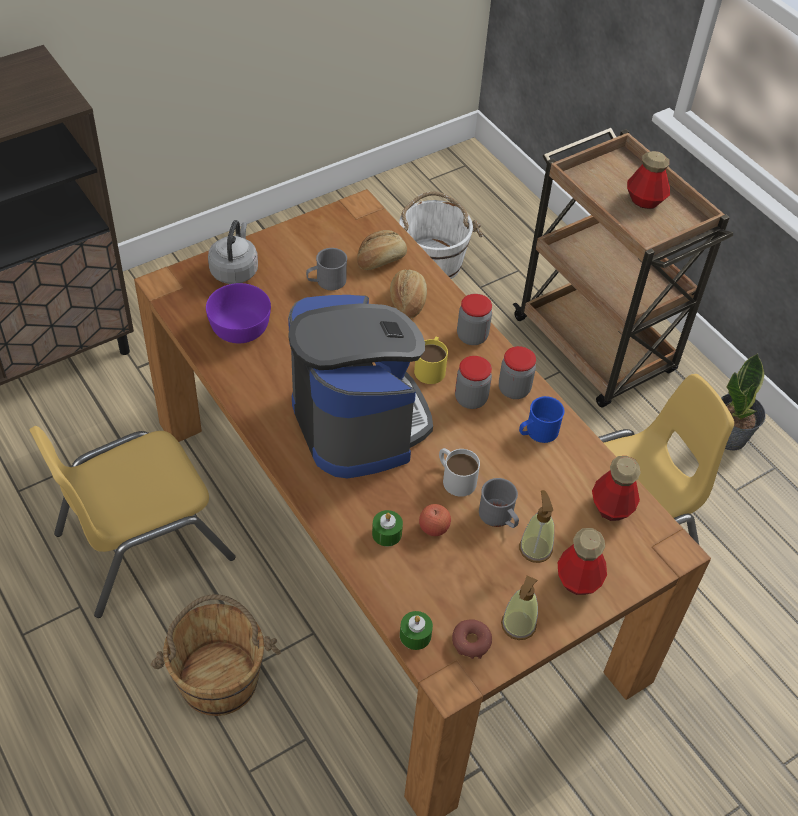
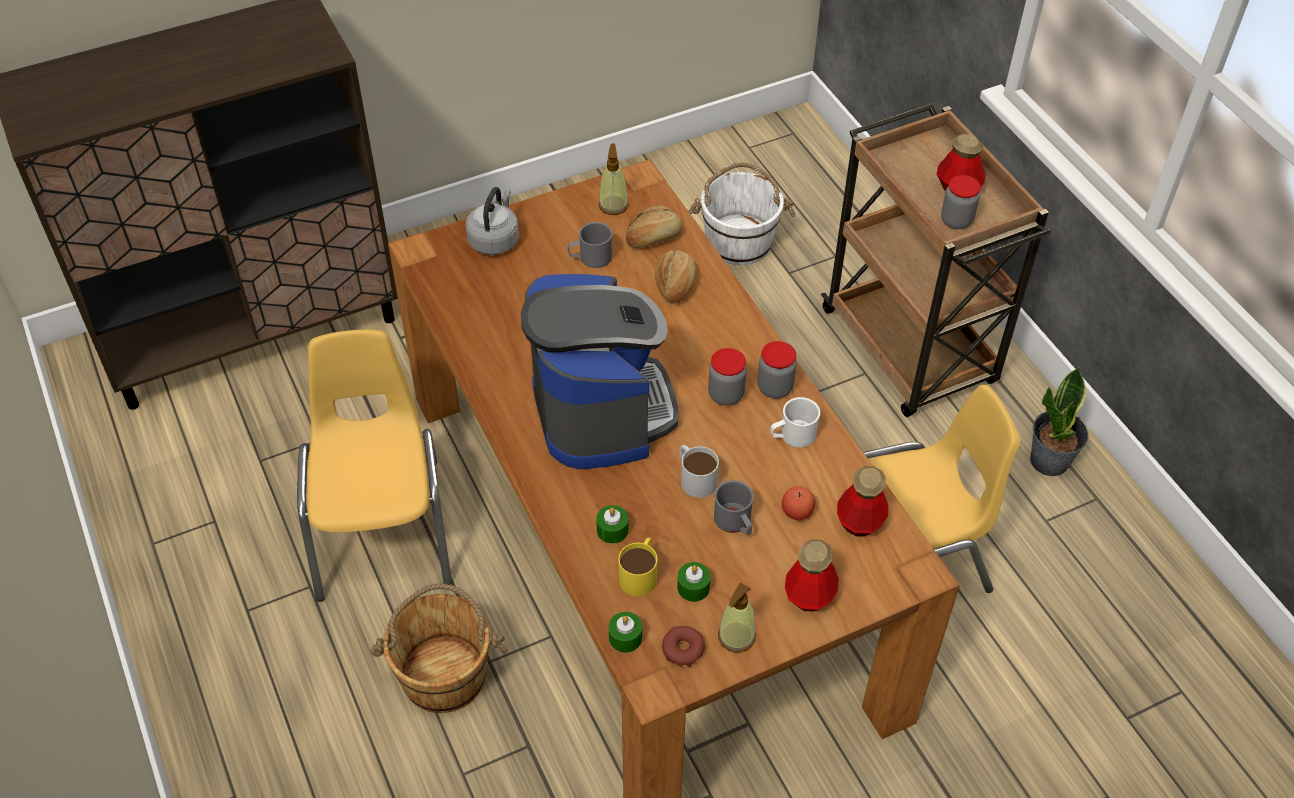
camera: 10 degrees right, 0 degrees up
yellow chair [29,426,235,618] -> yellow chair turned 105 degrees clockwise [297,330,452,602]
purple bowl [206,283,271,343] -> none
yellow mug [414,337,448,384] -> yellow mug moved to [618,538,657,596]
apple [419,504,451,536] -> apple moved to [782,486,815,520]
jar [457,294,492,345] -> jar moved to [941,175,981,229]
blue mug [519,396,565,443] -> white mug [770,397,820,448]
soap dispenser [519,490,554,563] -> soap dispenser moved to [599,143,628,215]
none -> green candle [677,562,711,602]

